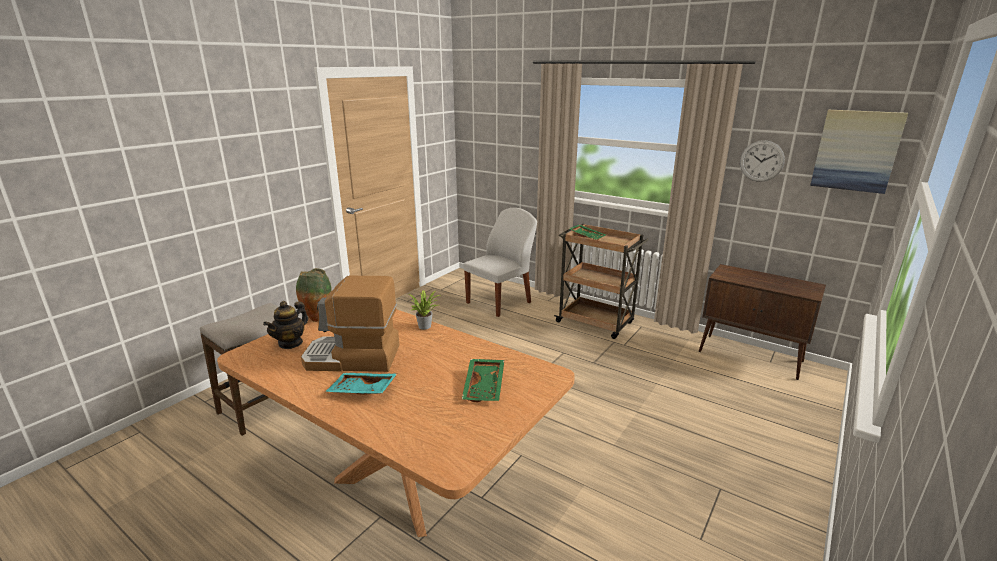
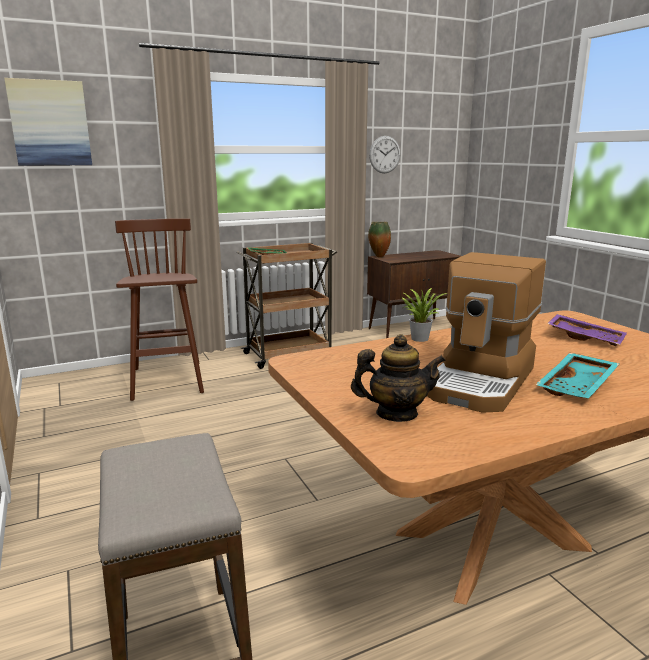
camera: 60 degrees left, 5 degrees down
teapot [263,301,308,349] -> teapot turned 60 degrees counterclockwise [351,334,446,422]
vase [296,268,332,322] -> vase moved to [368,222,391,258]
green tray [462,359,504,402] -> purple tray [547,314,627,346]
white chair [464,208,537,317] -> brown stool [115,218,204,401]
picture [810,110,908,194] -> picture moved to [4,78,92,166]

